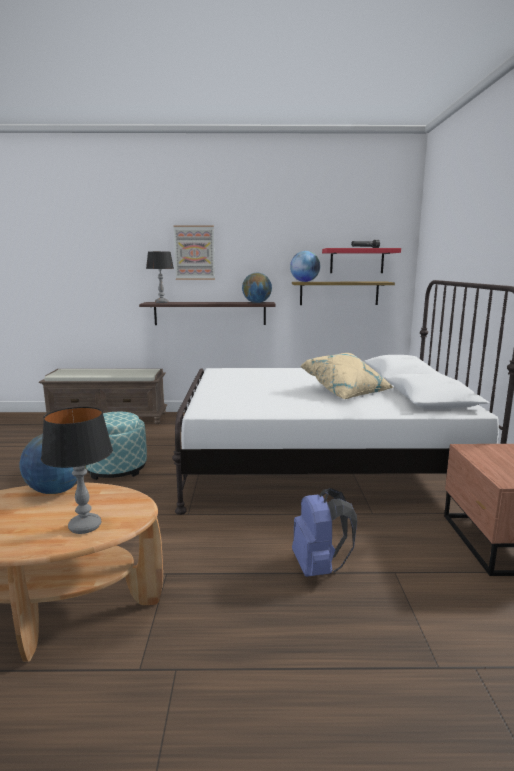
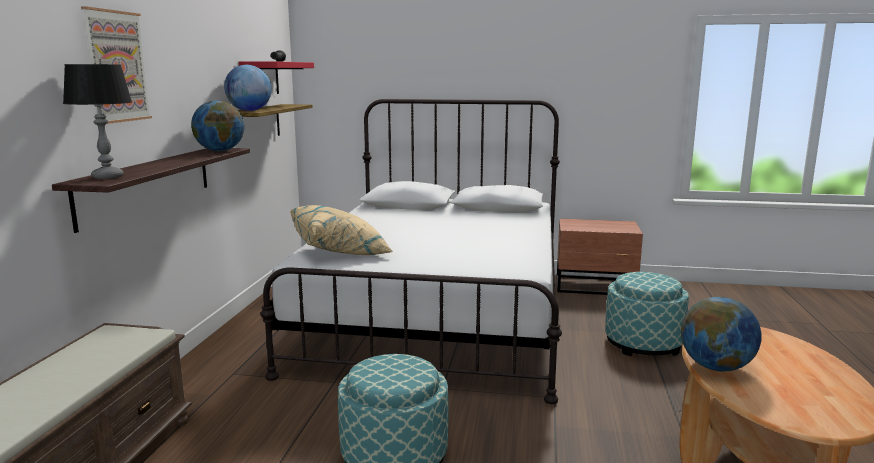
camera: 80 degrees left, 0 degrees up
table lamp [41,407,113,534] -> none
blue backpack [292,488,357,577] -> ottoman [605,272,689,356]
beige pillow [300,353,394,399] -> beige pillow moved to [290,205,393,255]

